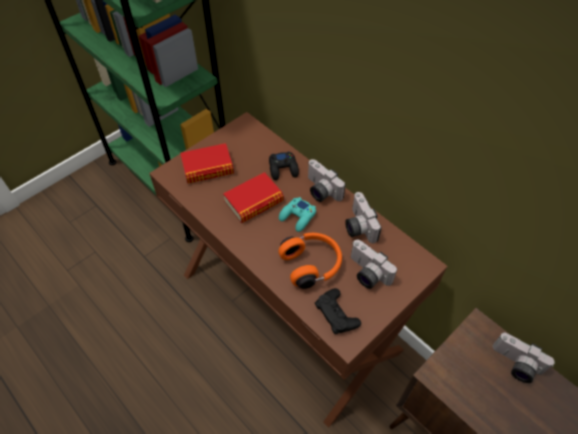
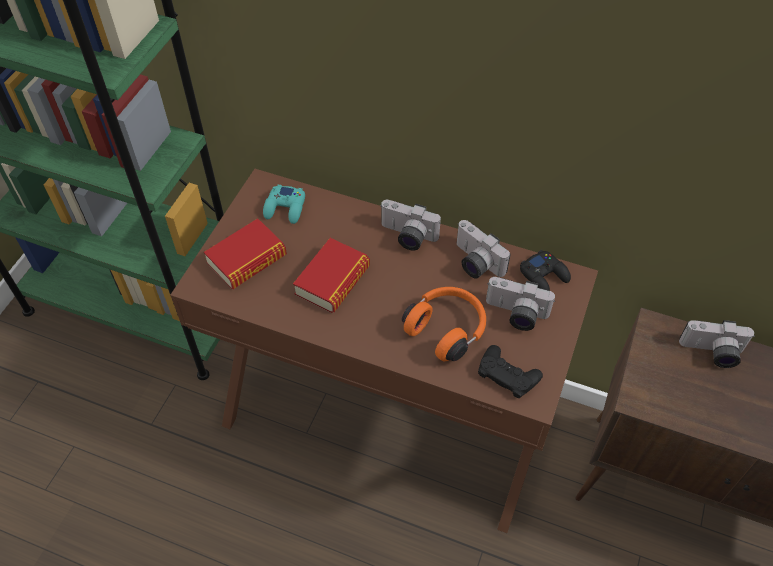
camera: 25 degrees left, 0 degrees up
black game controller [269,151,299,180] -> black game controller moved to [520,250,571,291]
turquoise game controller [279,197,316,232] -> turquoise game controller moved to [263,185,305,224]

